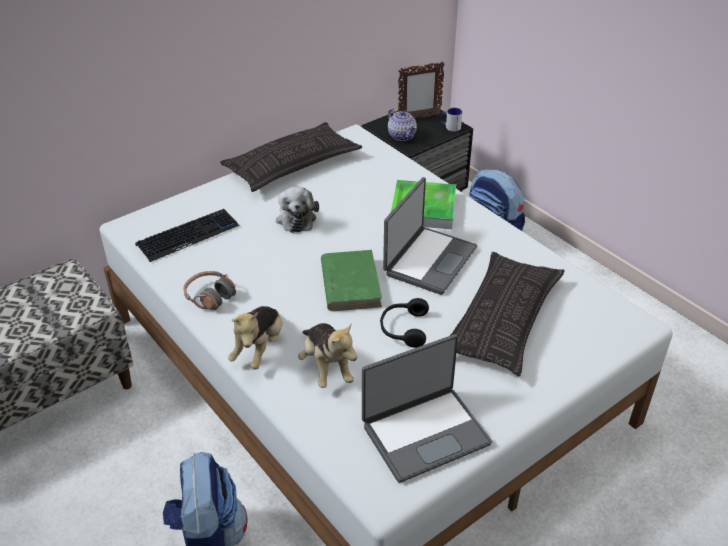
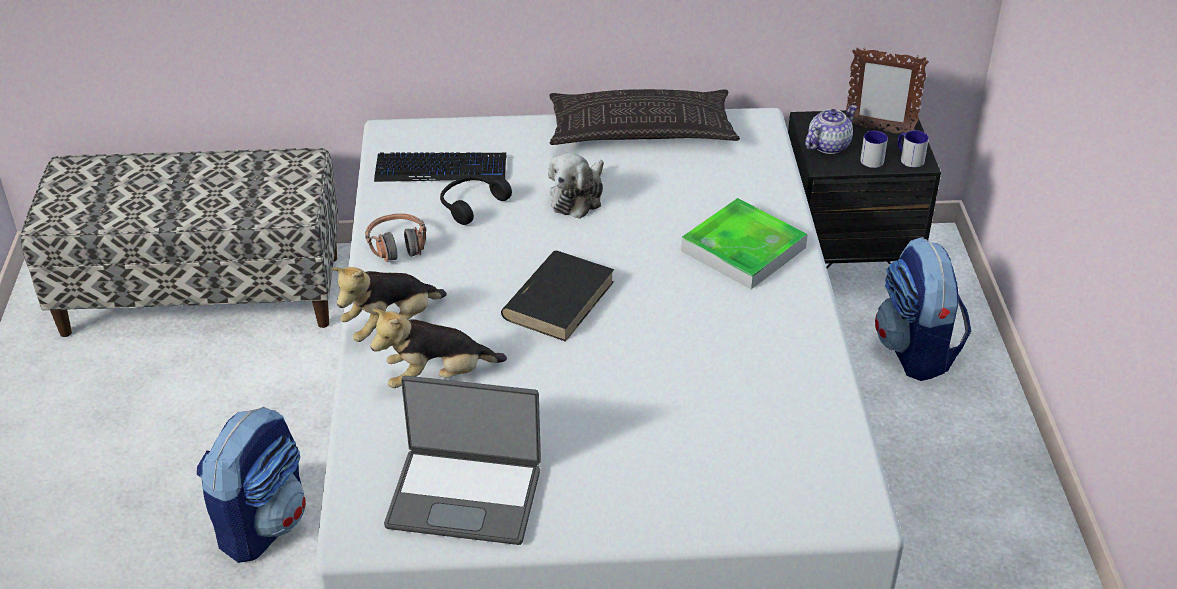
camera: 35 degrees right, 0 degrees up
plush toy [298,323,357,388] -> plush toy turned 60 degrees clockwise [370,308,507,388]
green book [321,250,382,311] -> black book [501,251,614,342]
black headphones [380,298,429,348] -> black headphones moved to [440,176,512,225]
laptop [383,177,477,295] -> none
teapot [388,108,417,141] -> teapot turned 135 degrees counterclockwise [805,105,857,154]
pillow [450,252,565,377] -> none
none -> mug [860,131,888,168]

